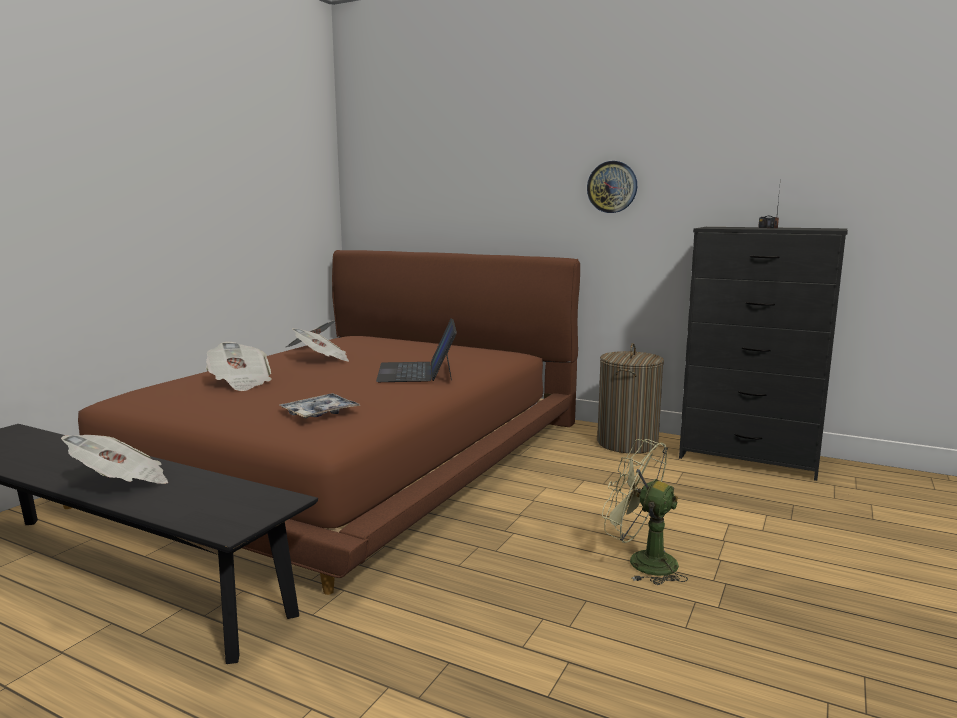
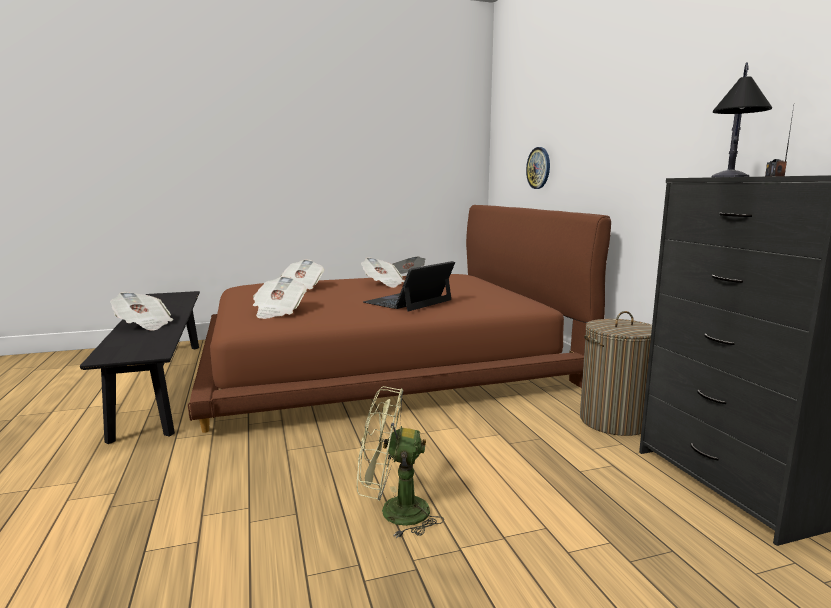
camera: 45 degrees right, 0 degrees up
tray [280,393,361,419] -> newspaper [253,276,307,319]
wall clock [587,161,637,213] -> wall clock moved to [526,147,550,189]
green fan [602,439,688,585] -> green fan turned 75 degrees counterclockwise [357,386,444,538]
none -> table lamp [712,62,772,177]

